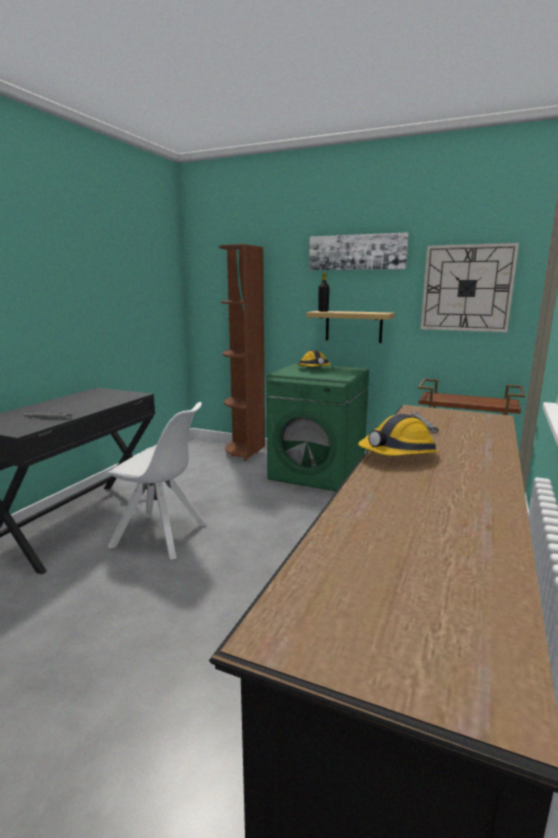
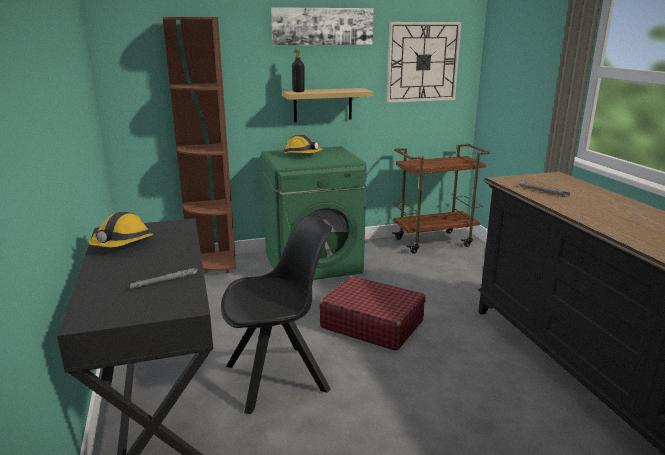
camera: 40 degrees left, 5 degrees up
white chair [106,402,206,560] -> black chair [221,214,332,414]
hard hat [358,414,440,456] -> hard hat moved to [89,212,153,247]
none -> red suitcase [319,276,426,351]

